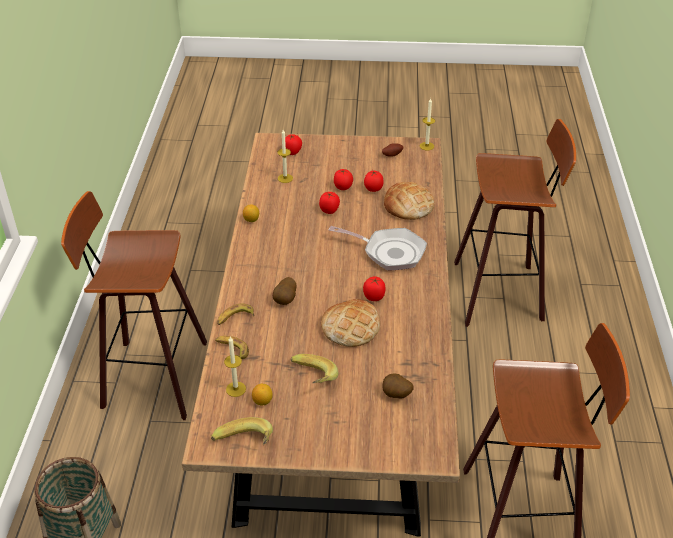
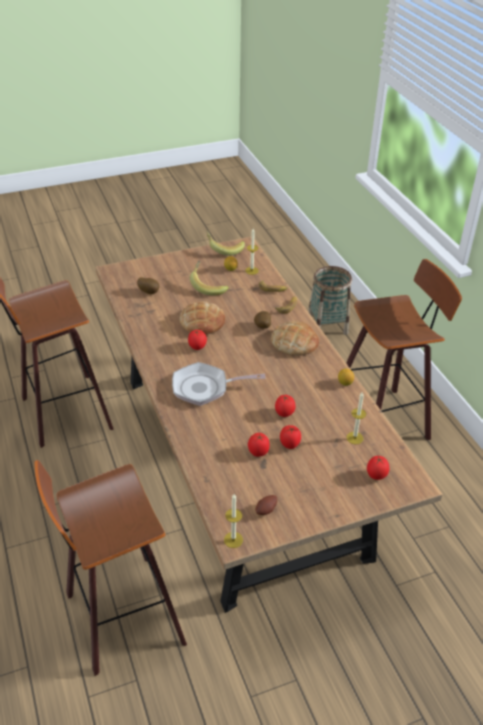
camera: 155 degrees right, 0 degrees up
bread [384,182,434,220] -> bread moved to [271,321,319,356]

